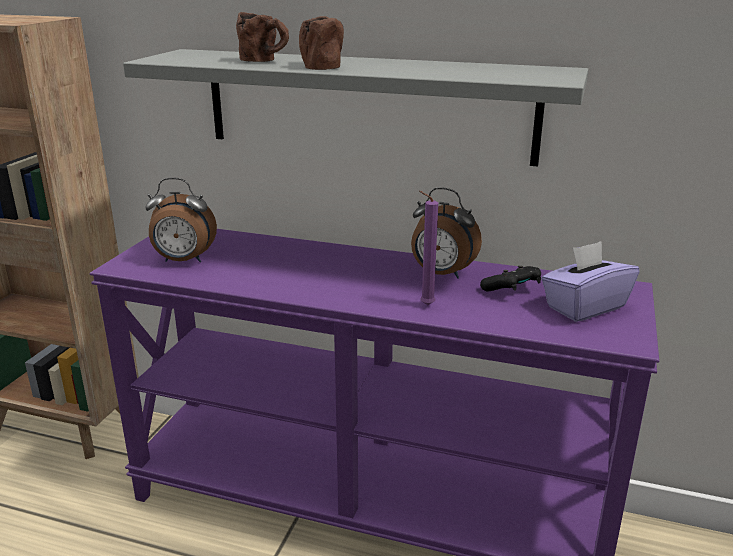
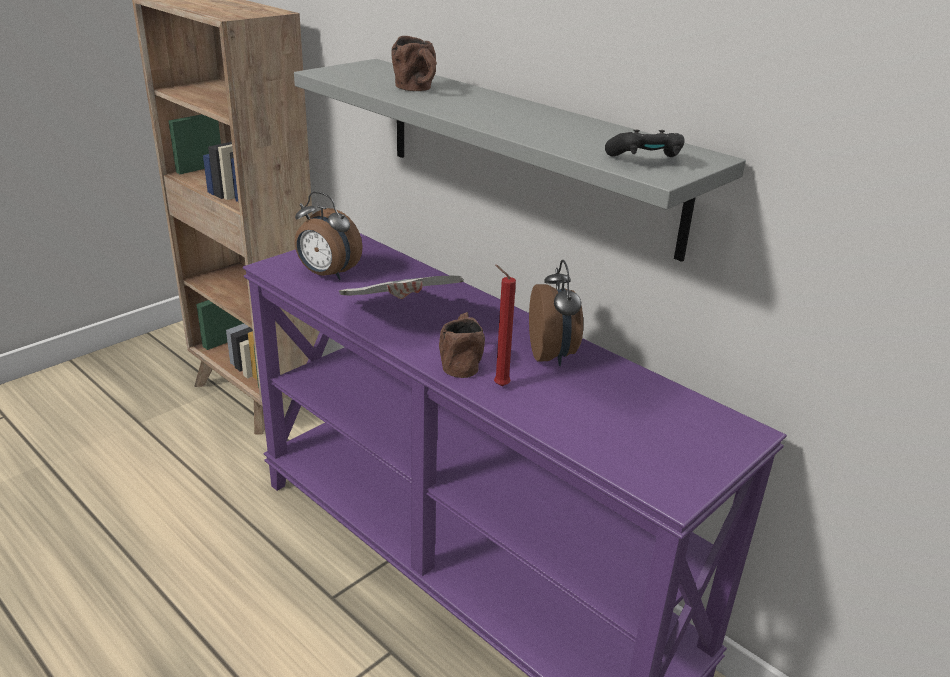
camera: 25 degrees right, 5 degrees up
brown mug [299,16,344,70] -> brown mug moved to [439,312,485,378]
alarm clock [411,187,482,279] -> alarm clock turned 150 degrees counterclockwise [529,260,583,366]
purple candle [419,191,438,305] -> red candle [494,265,516,386]
black game controller [480,266,541,291] -> black game controller moved to [605,129,685,157]
purple tissue box [541,241,640,322] -> none
none -> newspaper [339,276,464,299]

